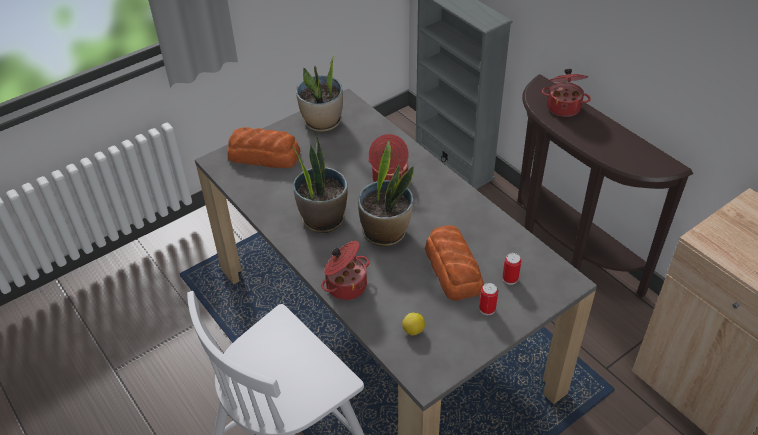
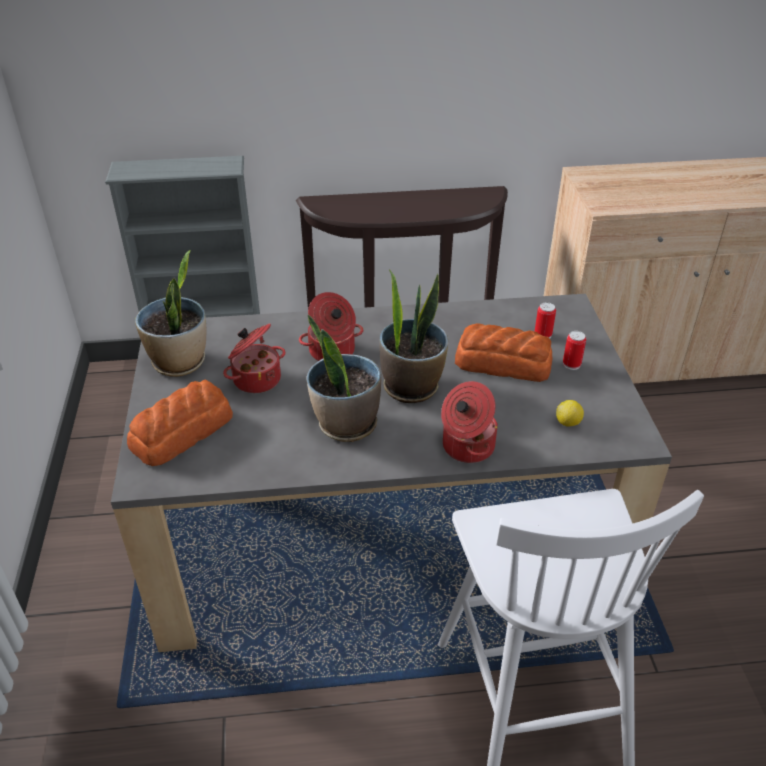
camera: 60 degrees left, 5 degrees down
cooking pot [542,69,591,117] -> cooking pot moved to [223,323,286,393]

